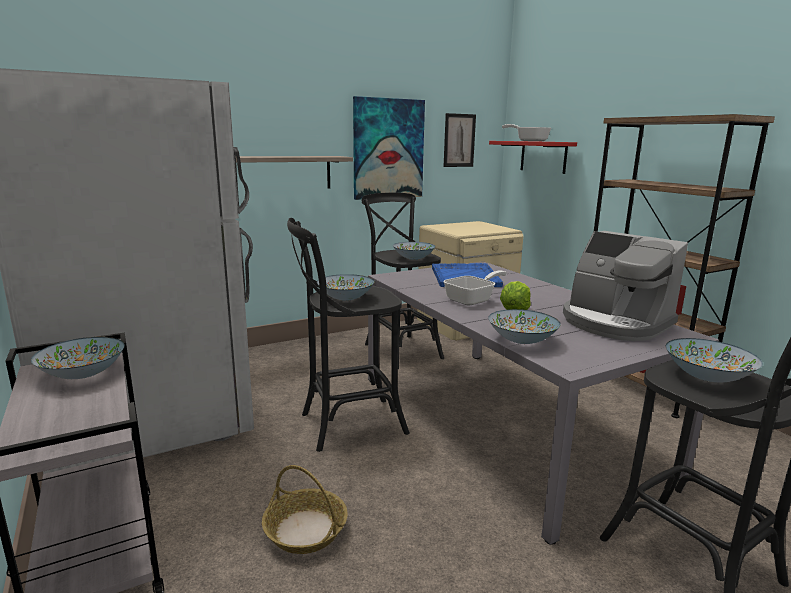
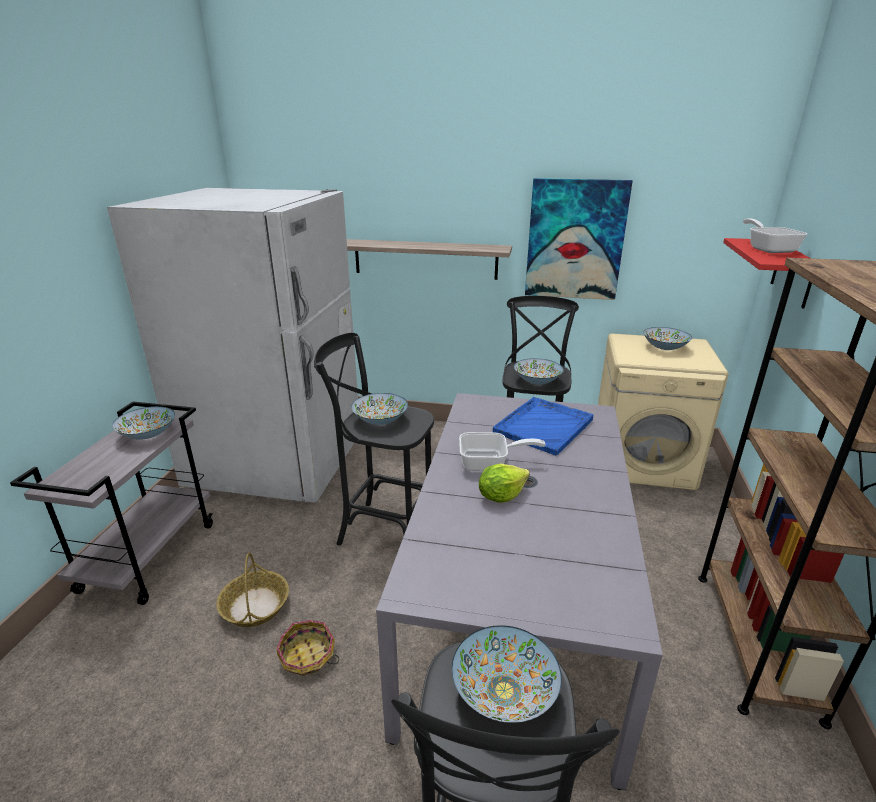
camera: 40 degrees right, 10 degrees up
picture [444,113,476,167] -> none
bowl [488,309,561,344] -> bowl moved to [643,327,692,350]
coffee machine [563,231,688,341] -> none
none -> basket [277,620,339,676]

